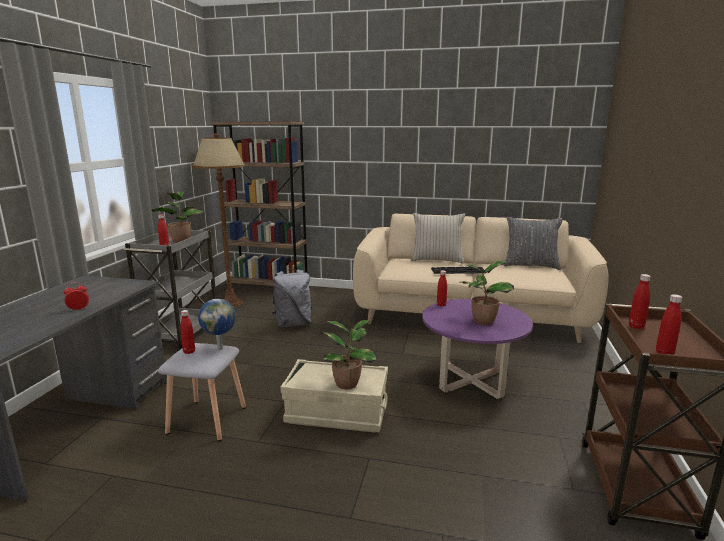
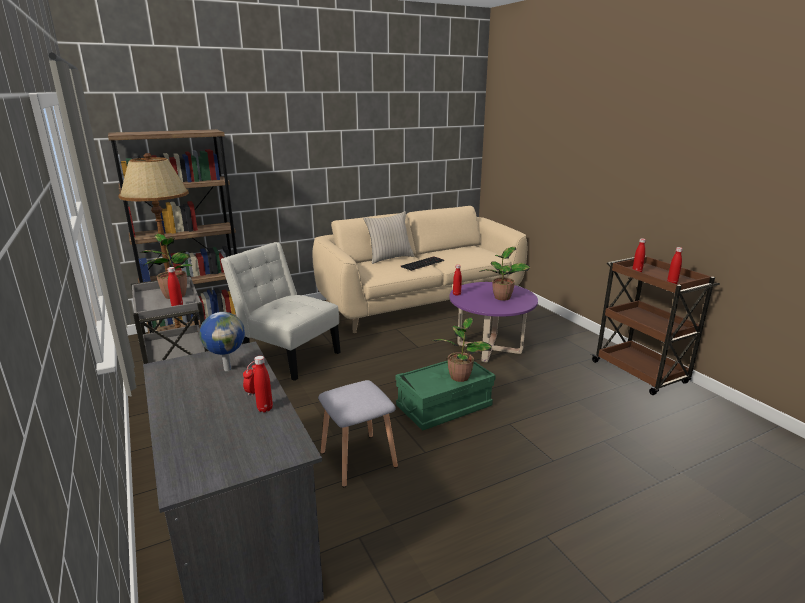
camera: 40 degrees left, 5 degrees up
red bottle [180,310,195,354] -> red bottle moved to [254,356,273,412]
globe [198,299,236,350] -> globe moved to [200,312,245,371]
grey backpack [272,269,312,327] -> white chair [221,242,341,381]
beige storage box [280,359,388,433] -> green storage box [396,360,496,431]
grey pillow [504,217,563,270] -> none

